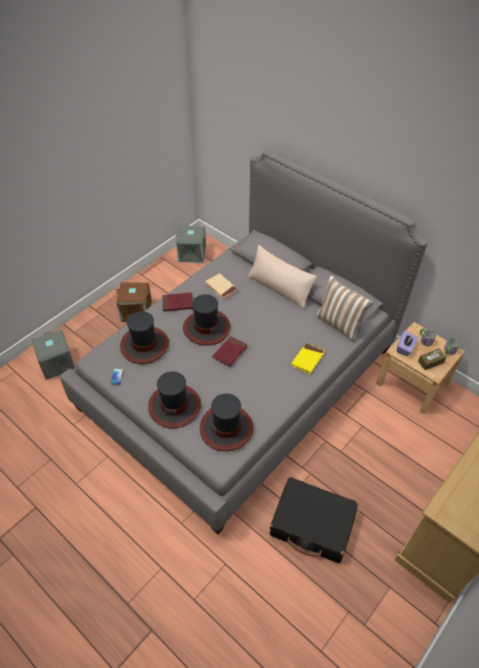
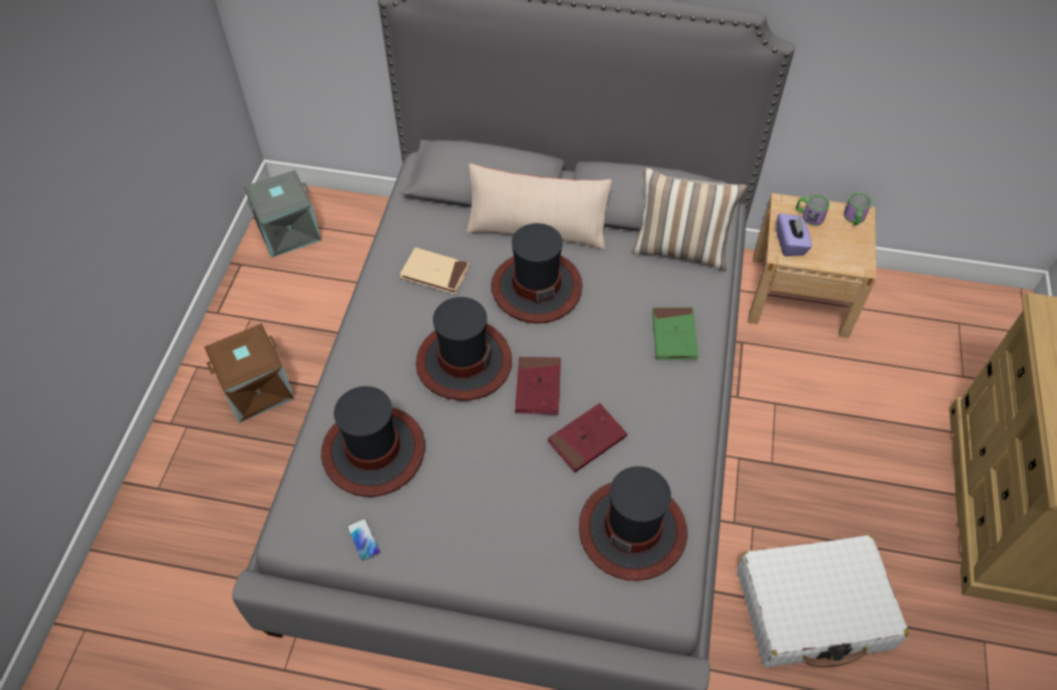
camera: 30 degrees left, 5 degrees up
grey storage box [32,330,75,380] -> none
hat [148,371,201,429] -> hat moved to [491,223,582,324]
red book [162,292,193,312] -> red book moved to [548,403,627,473]
black suitcase [270,477,358,563] -> white suitcase [737,535,908,668]
yellow book [291,343,324,374] -> green book [652,307,698,360]
brown tissue box [418,349,446,370] -> none

